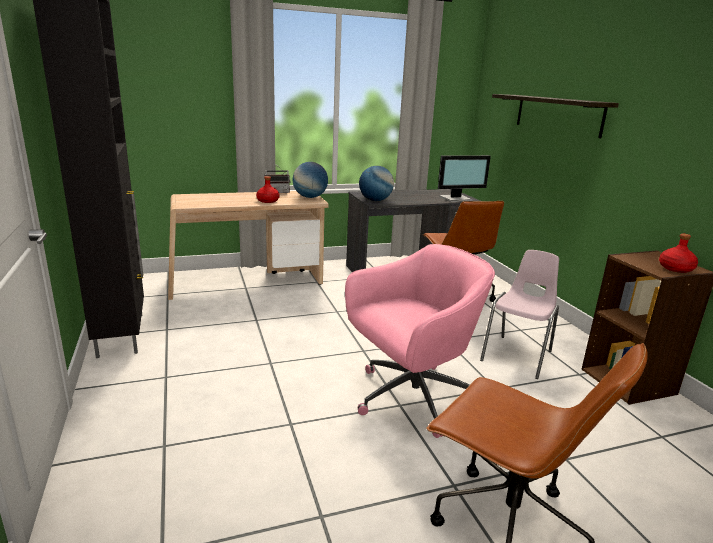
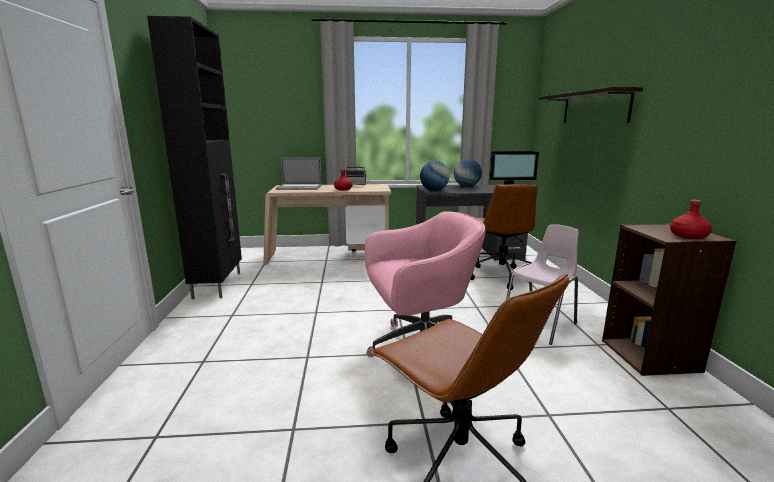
camera: 15 degrees right, 5 degrees down
globe [293,162,328,198] -> globe moved to [454,159,482,187]
none -> laptop [276,157,322,190]

